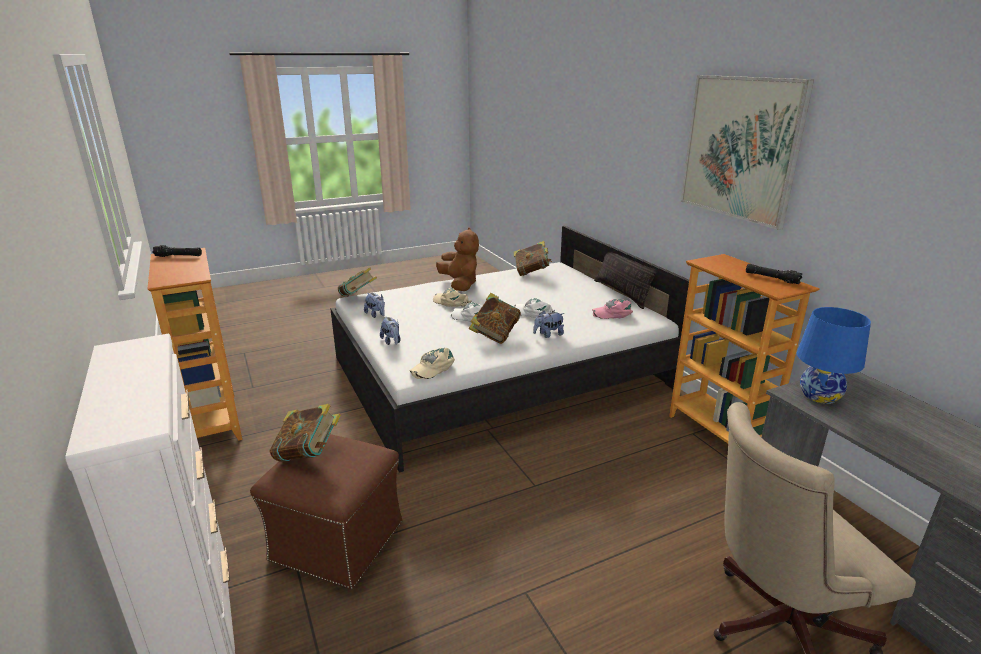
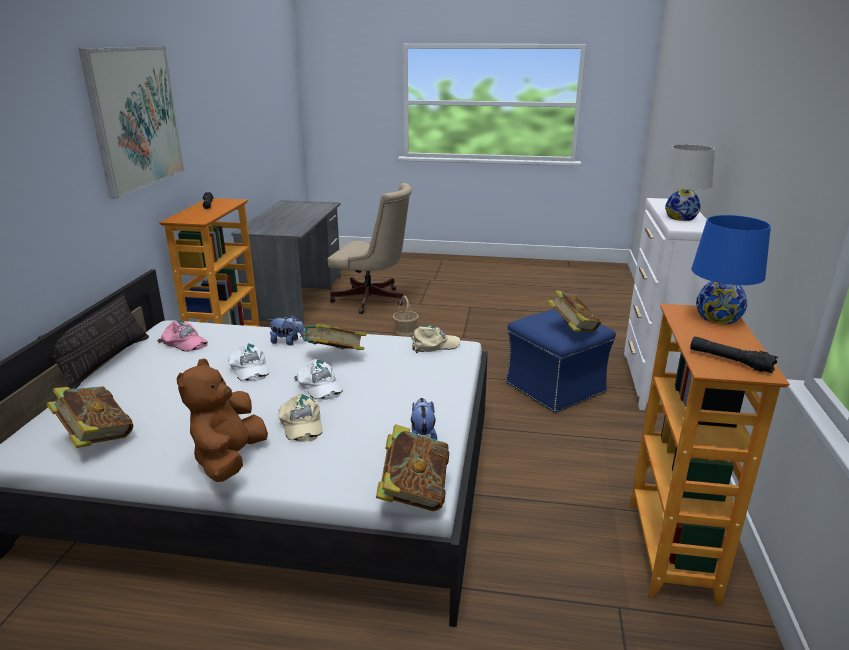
camera: 145 degrees left, 0 degrees up
brown ottoman [250,434,402,589] -> blue ottoman [505,309,616,413]
plush toy [380,316,400,345] -> none
blue table lamp [797,307,871,404] -> blue table lamp moved to [691,215,771,324]
none -> basket [393,295,419,336]
none -> white table lamp [662,144,715,221]

